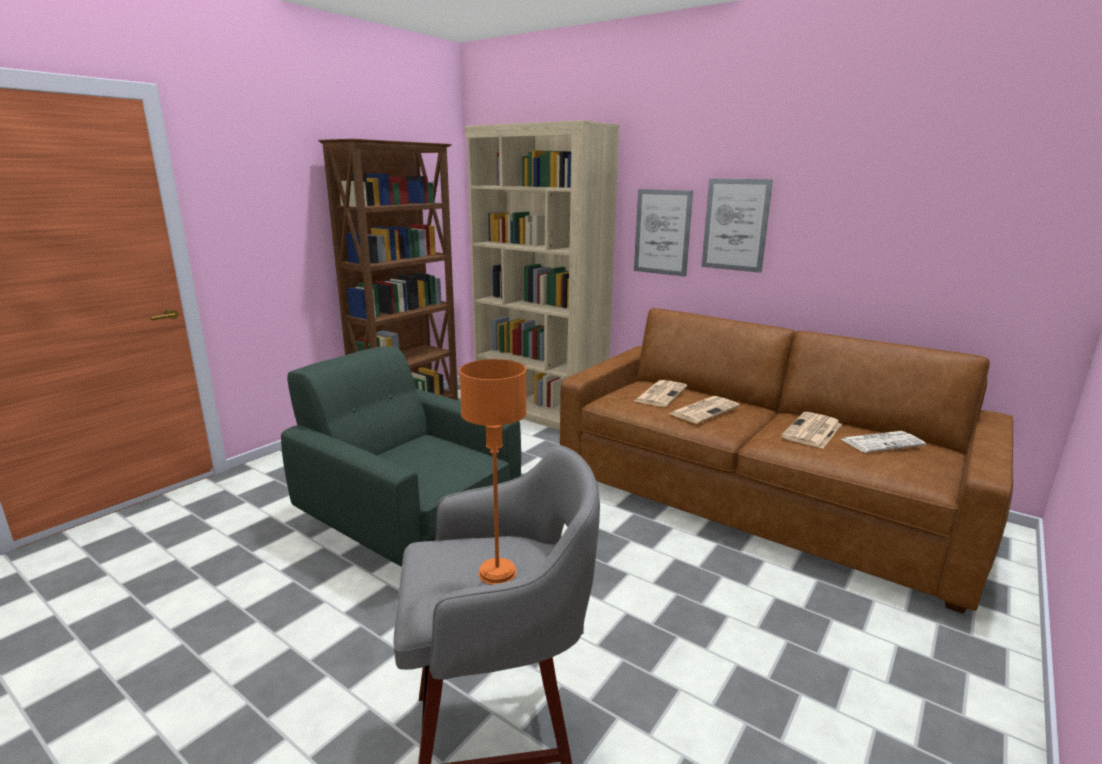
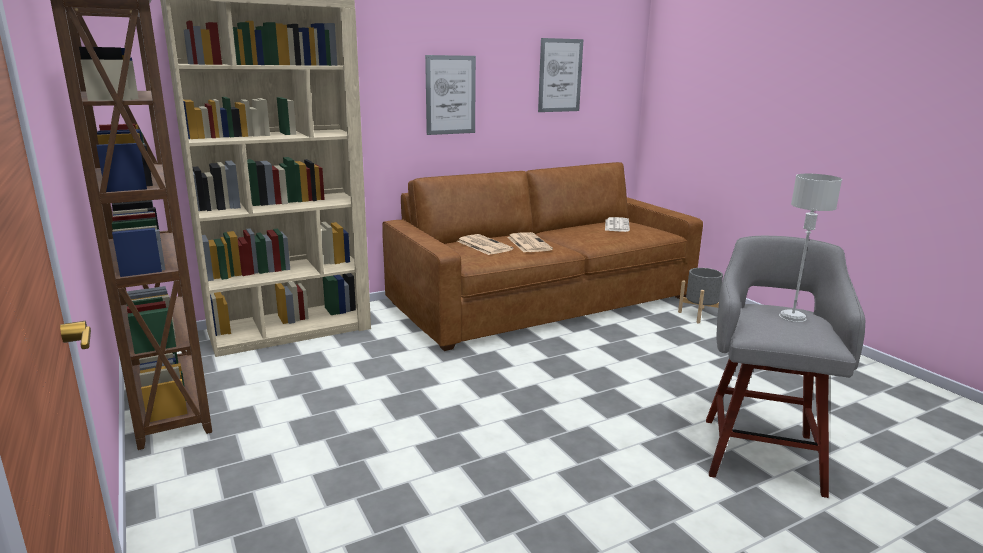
camera: 65 degrees left, 0 degrees up
green armchair [281,346,521,567] -> none
orange table lamp [459,359,527,585] -> grey table lamp [779,174,842,322]
picture [634,189,693,277] -> picture moved to [538,38,584,112]
newspaper [781,412,842,449] -> none
none -> grey planter [678,268,723,324]

